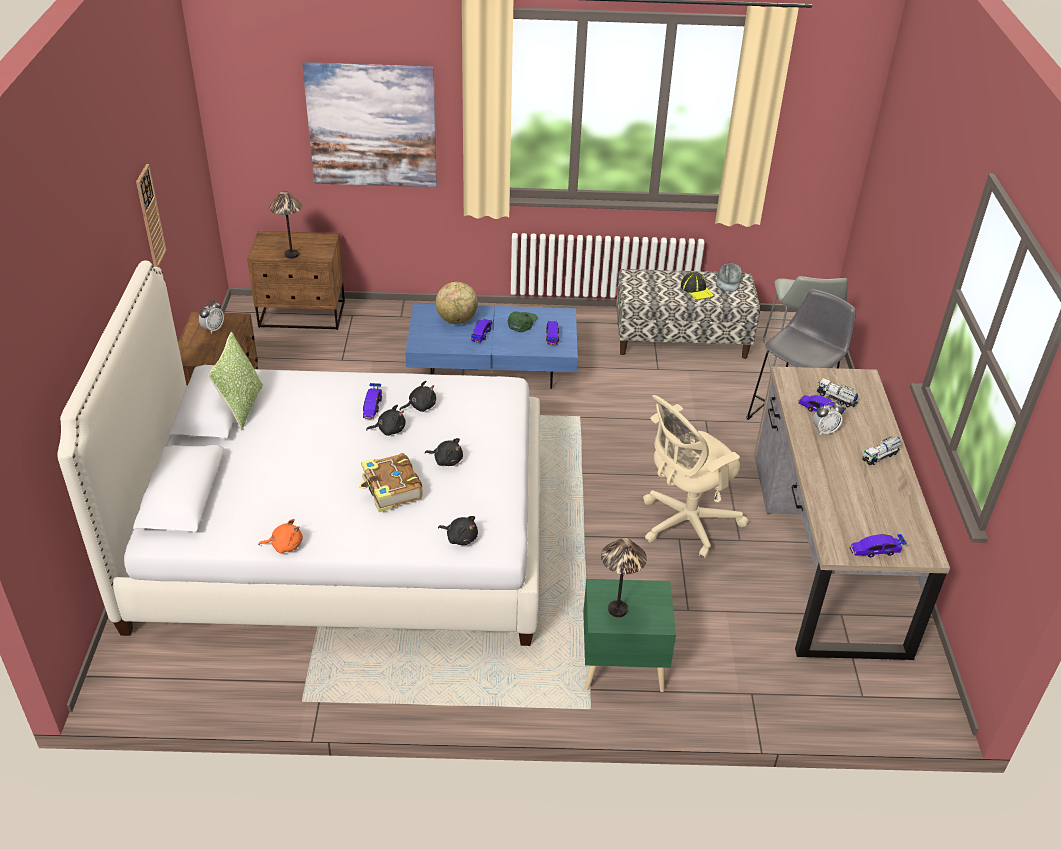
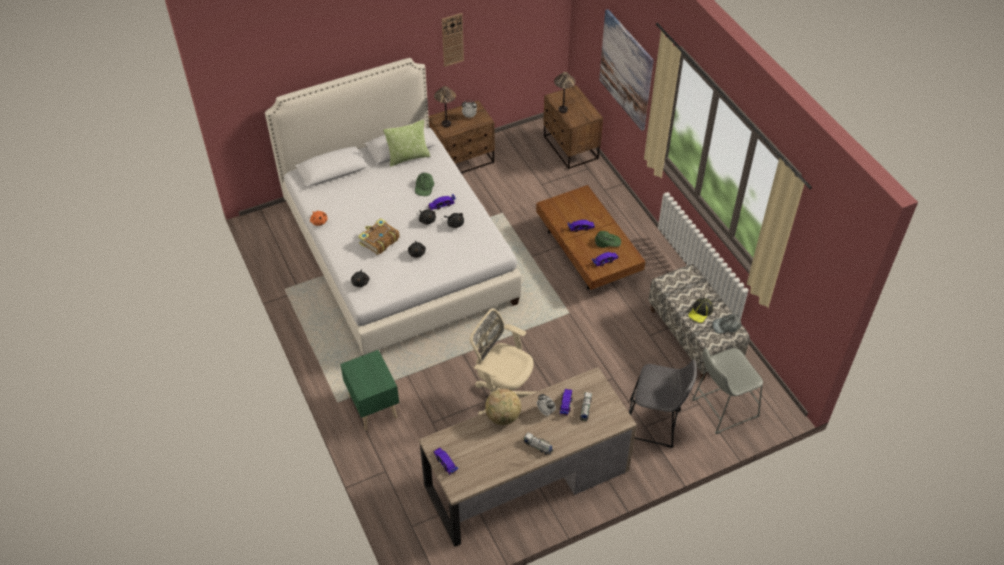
camera: 65 degrees right, 10 degrees up
blue coffee table [405,303,578,389] -> brown coffee table [536,185,645,290]
globe [436,282,478,324] -> globe moved to [485,389,521,425]
table lamp [601,538,647,617] -> table lamp moved to [434,86,456,127]
none -> green cap [415,173,434,196]

